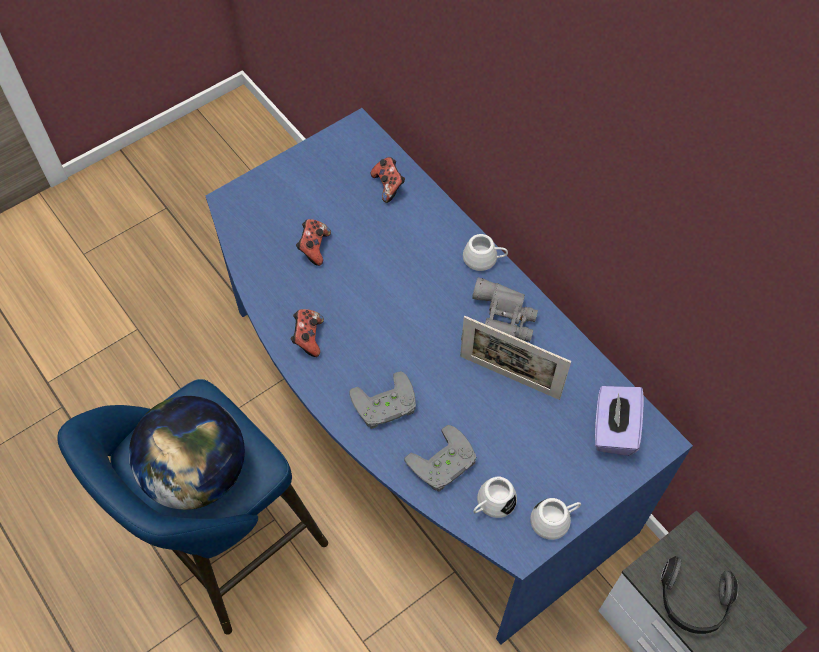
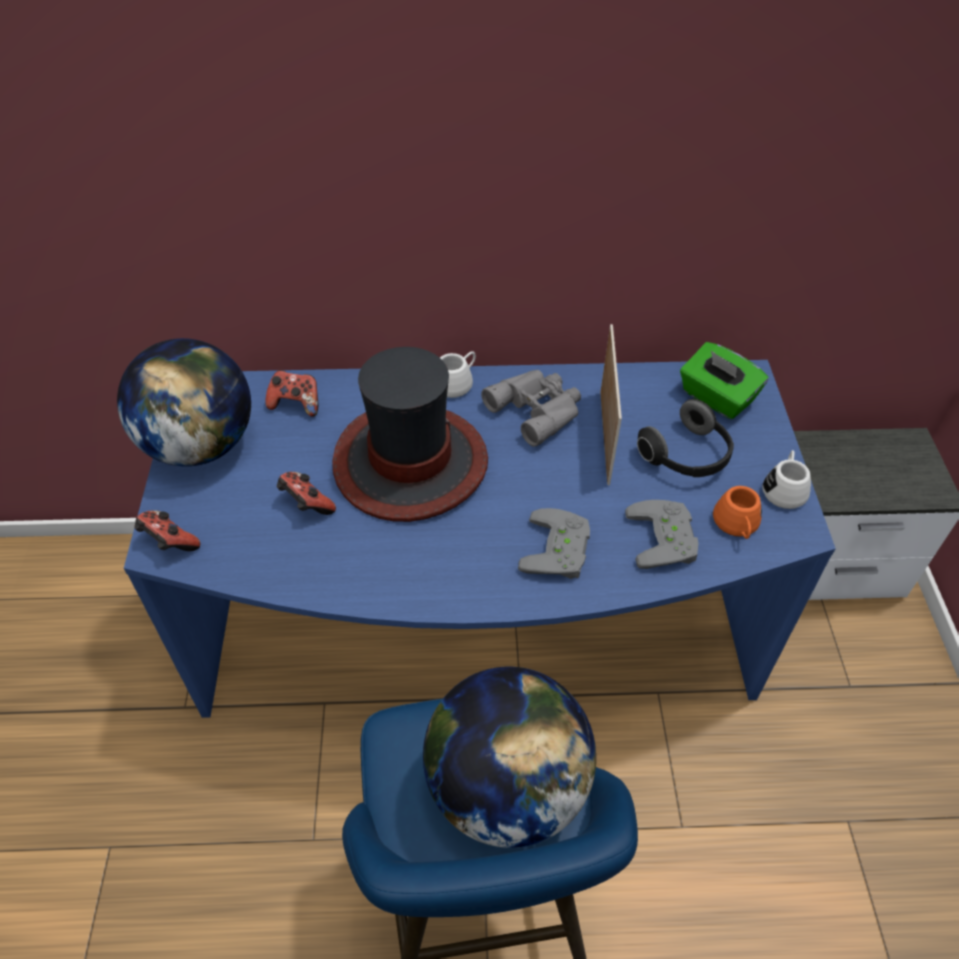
camera: 55 degrees left, 10 degrees down
game controller [290,309,324,357] -> game controller moved to [134,510,200,551]
picture frame [460,316,571,400] -> picture frame turned 60 degrees counterclockwise [600,324,622,485]
white mug [473,477,517,518] -> orange mug [713,486,762,539]
purple tissue box [595,386,644,456] -> green tissue box [680,342,768,419]
headphones [661,556,738,634] -> headphones moved to [637,399,734,477]
none -> globe [117,338,251,466]
none -> hat [332,347,488,522]

